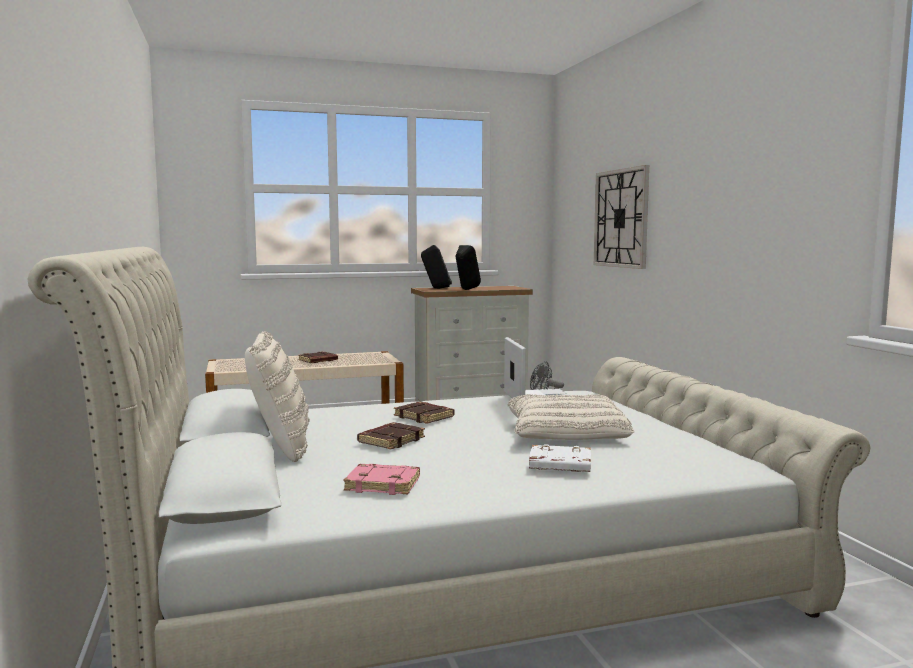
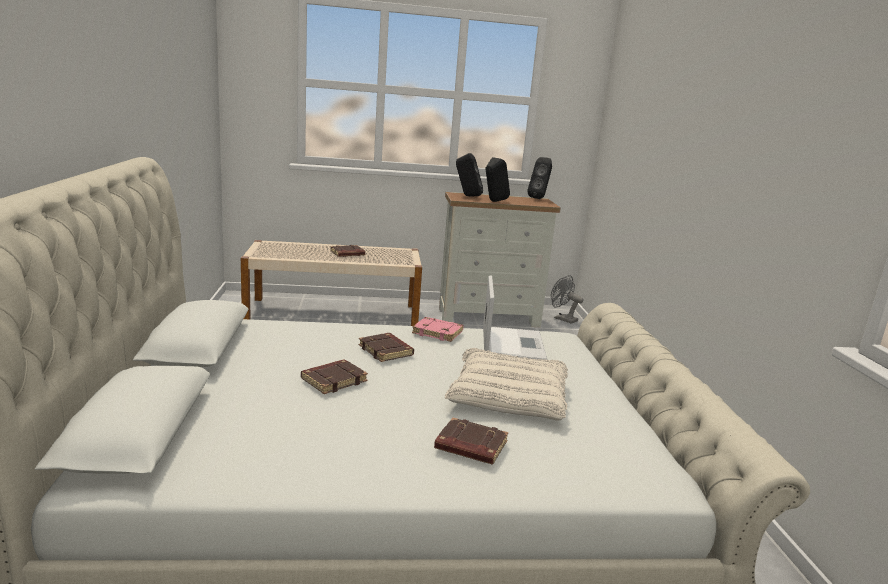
camera: 10 degrees right, 10 degrees up
beige pillow [245,331,310,462] -> none
pink book [343,464,420,495] -> pink book moved to [412,317,464,342]
white book [529,444,591,472] -> brown book [434,418,508,465]
wall clock [594,165,649,269] -> none
none -> black speaker [527,157,552,199]

